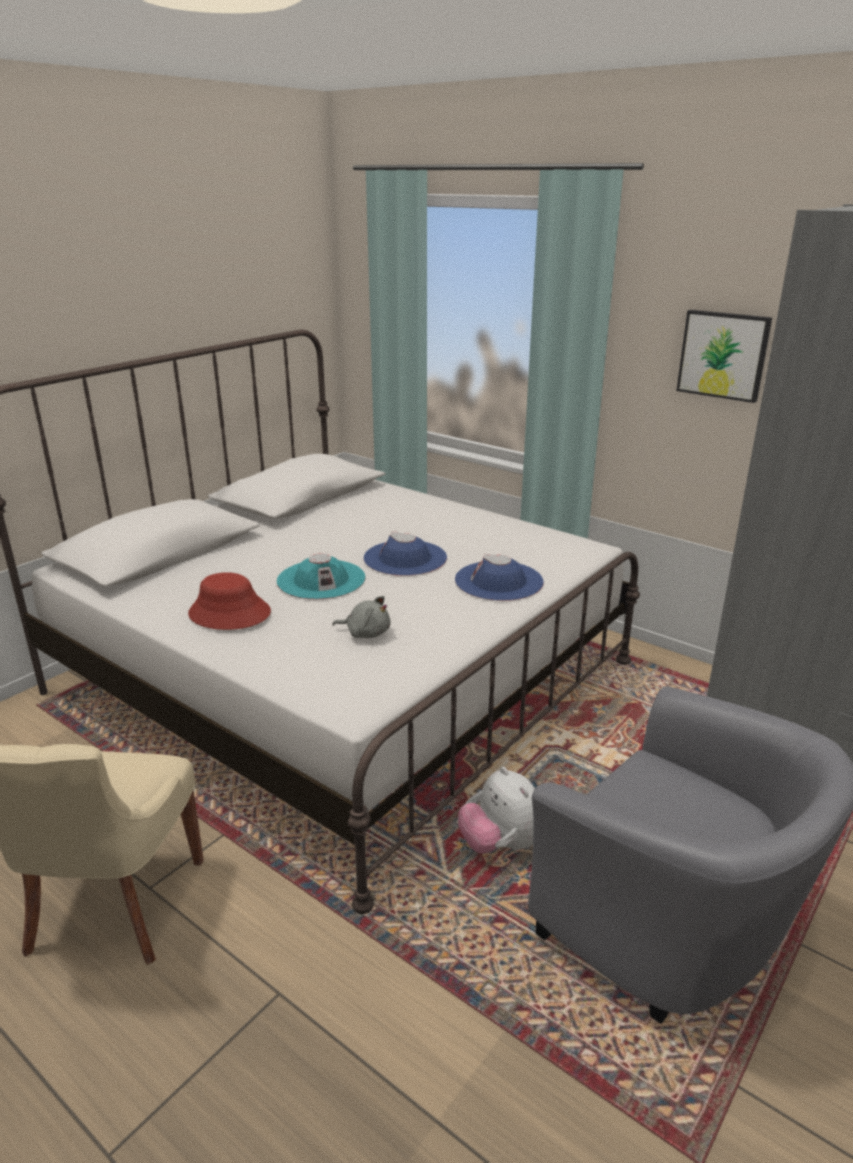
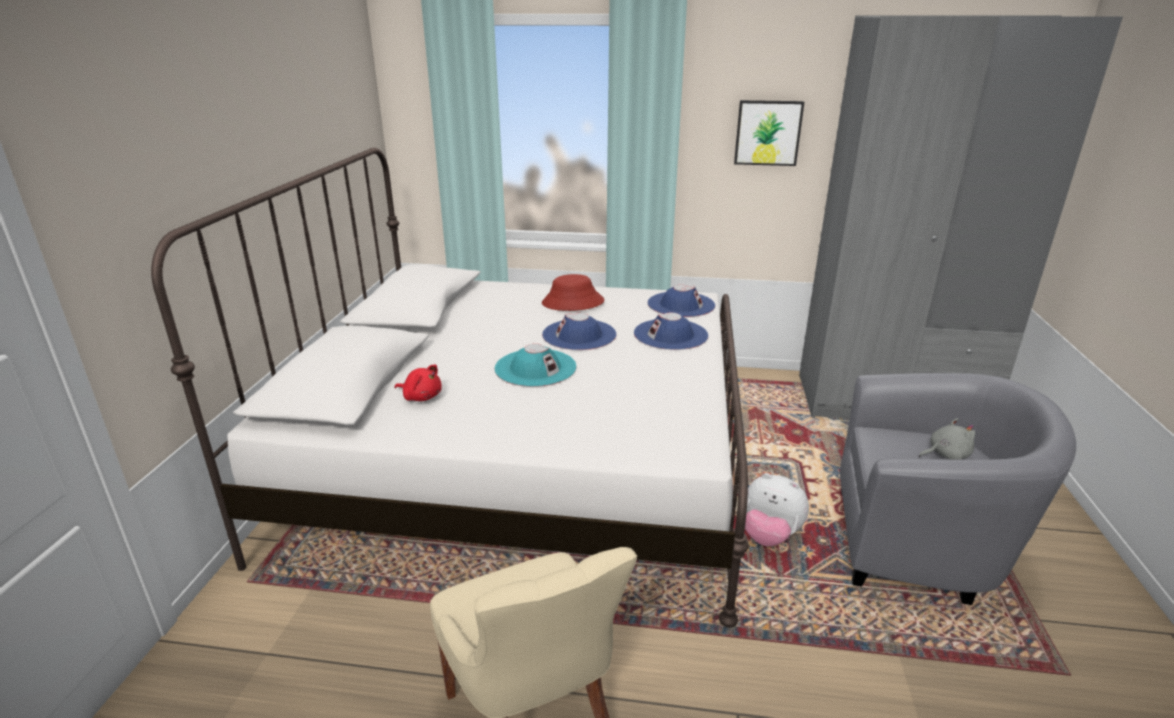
camera: 30 degrees left, 0 degrees up
red hat [188,572,271,630] -> red hat moved to [542,274,604,311]
grey plush toy [332,596,391,638] -> grey plush toy moved to [919,418,975,460]
none -> red plush toy [395,364,442,401]
none -> blue hat [648,285,715,317]

